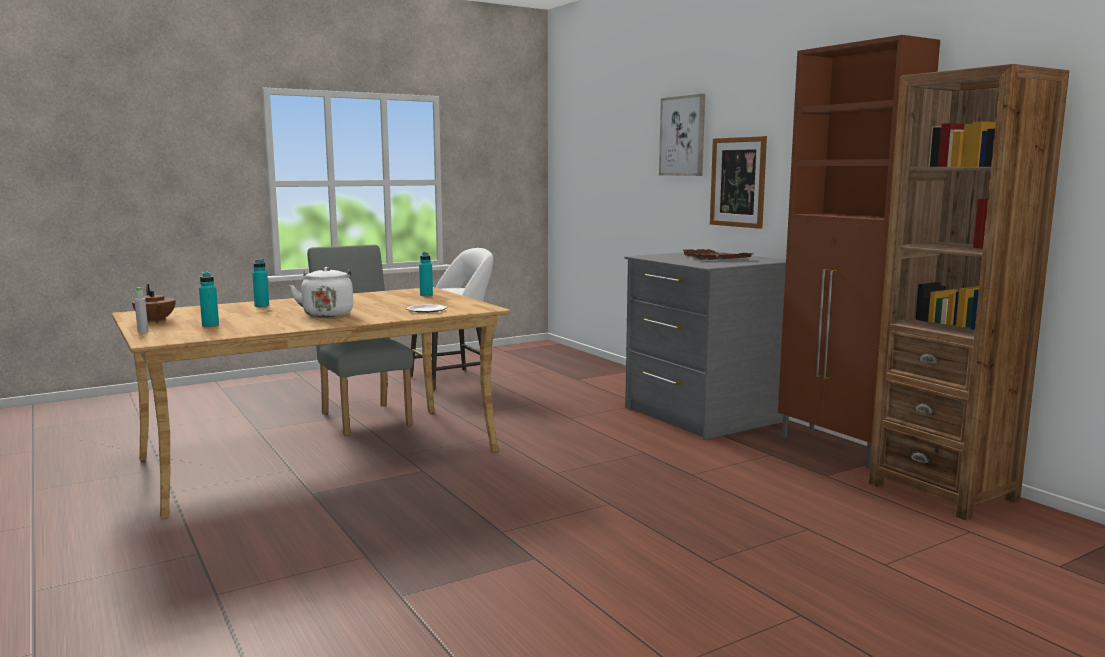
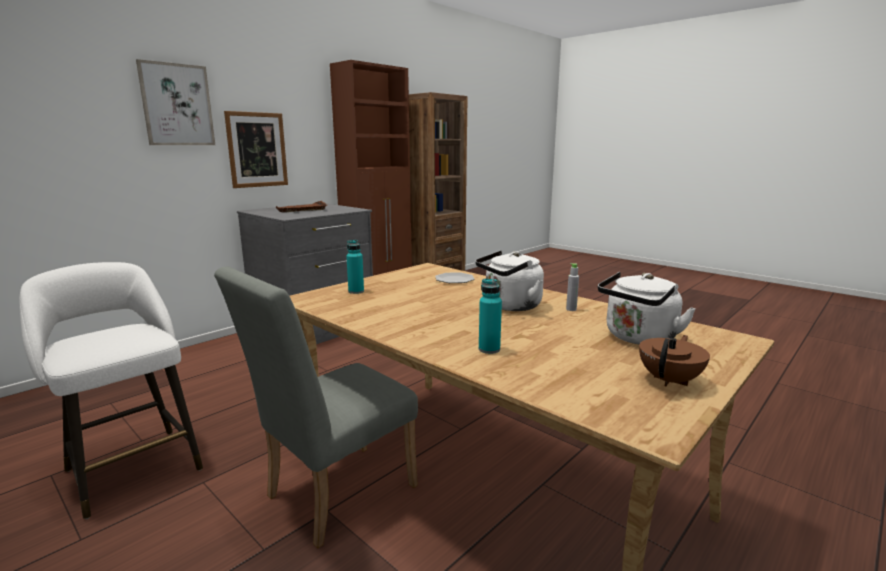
camera: 105 degrees left, 5 degrees up
grey bottle [134,287,148,333] -> grey bottle moved to [566,263,579,311]
turquoise bottle [199,272,219,327] -> white kettle [598,272,696,344]

